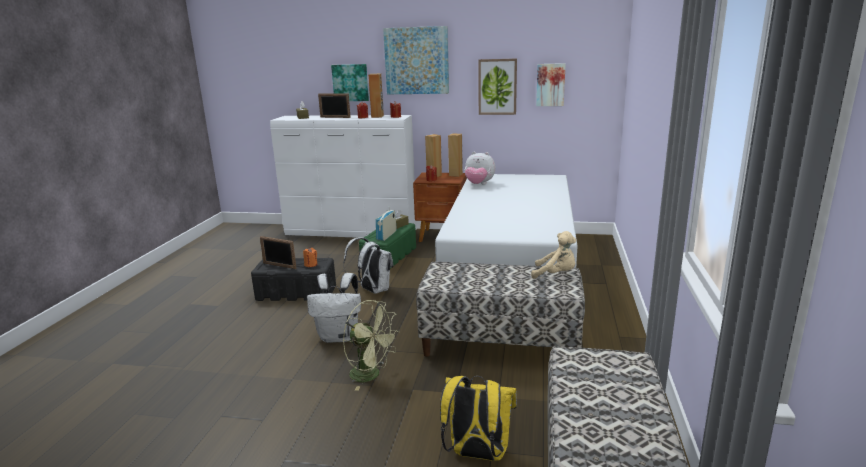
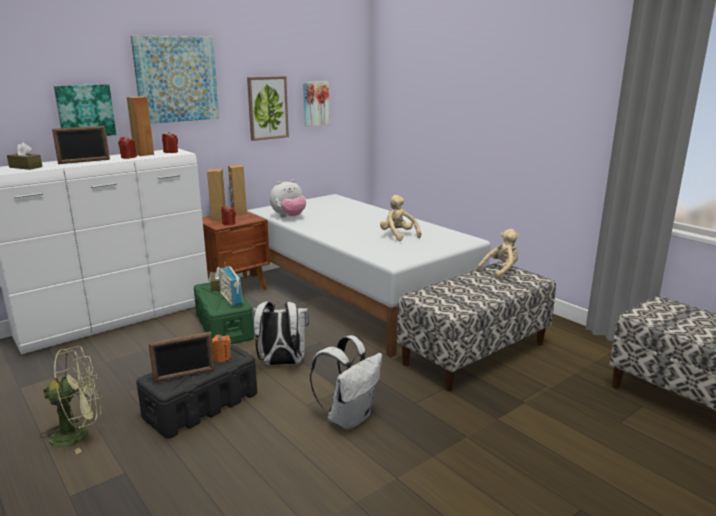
camera: 50 degrees left, 0 degrees up
green fan [343,300,400,391] -> green fan moved to [40,346,102,454]
yellow backpack [440,376,517,461] -> none
none -> beige plush toy [380,195,421,241]

